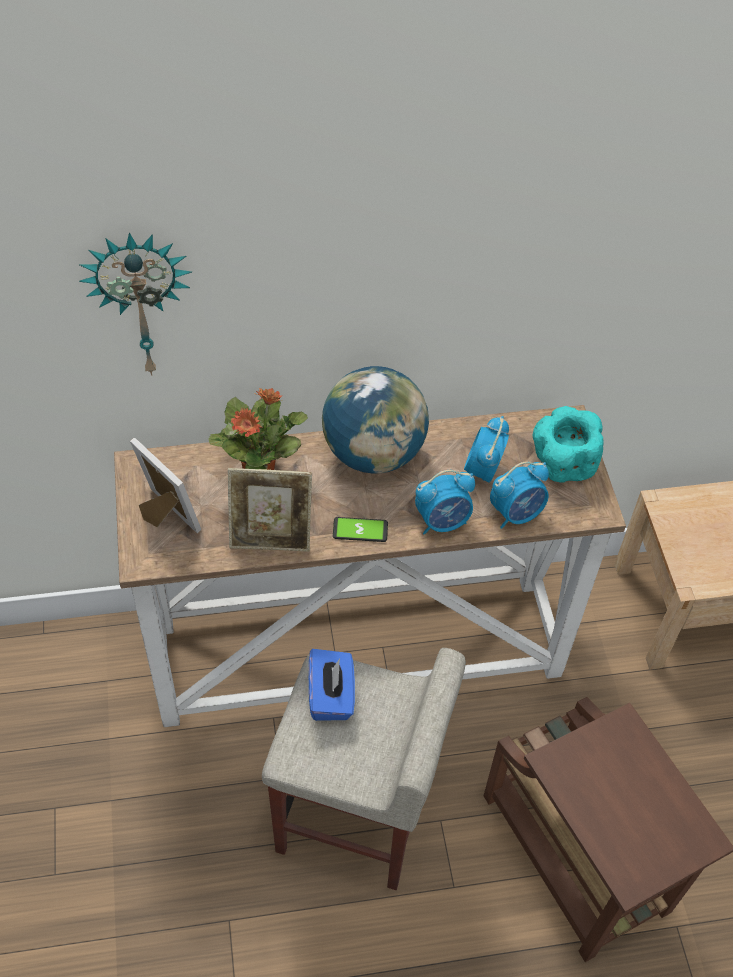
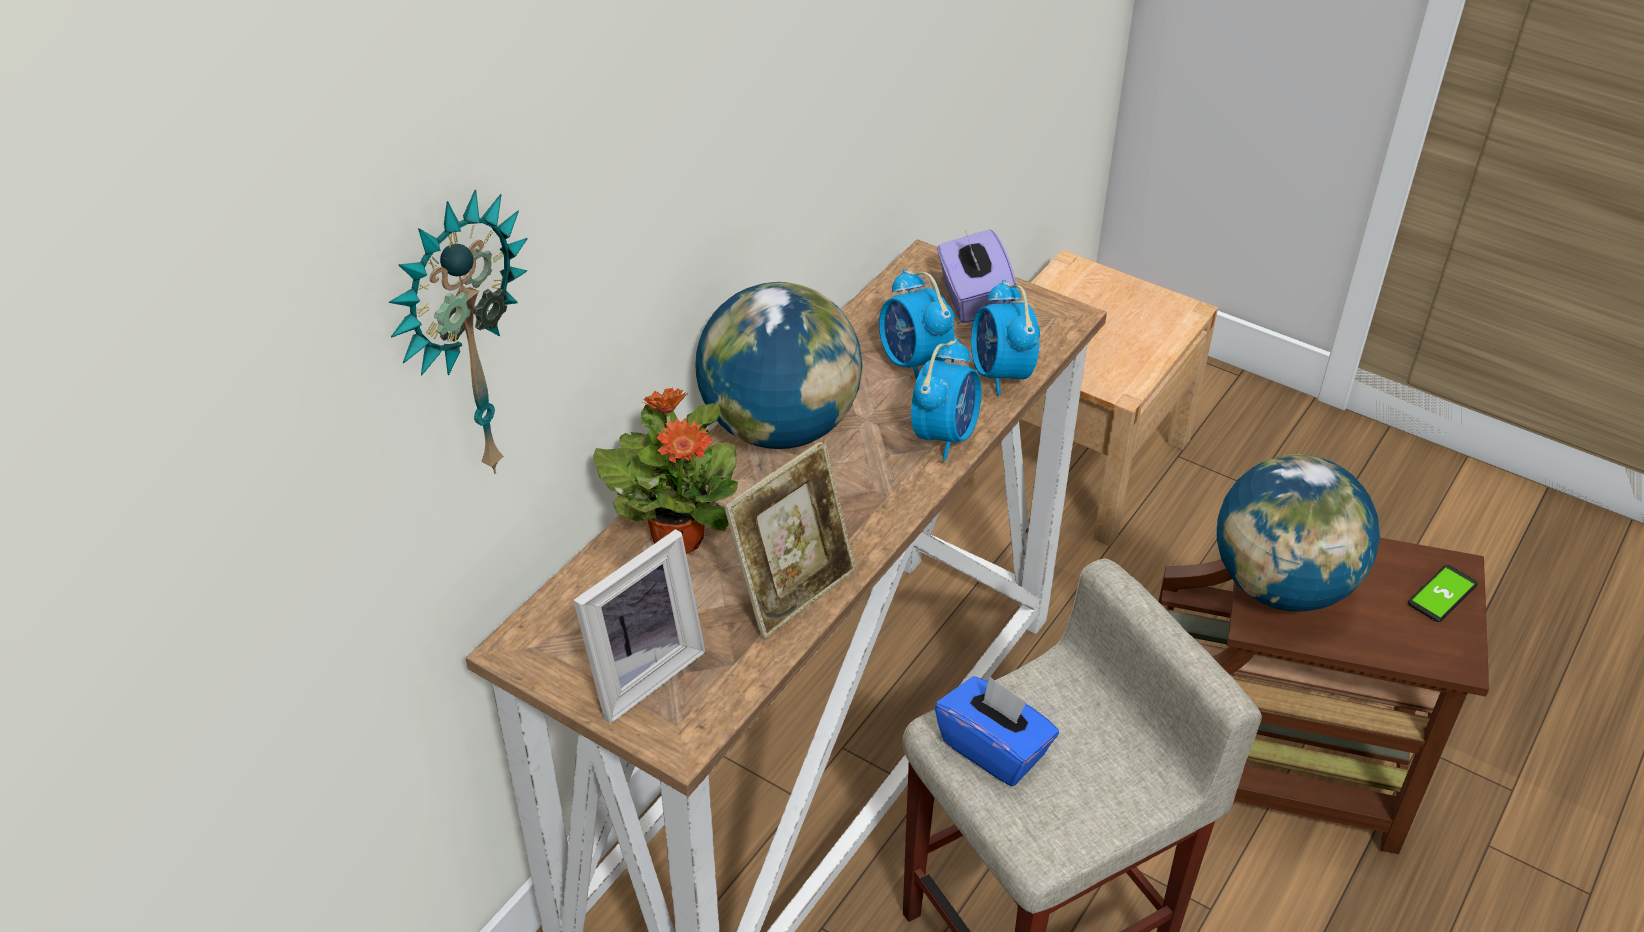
camera: 45 degrees left, 10 degrees down
picture frame [130,438,201,533] -> picture frame turned 135 degrees clockwise [573,529,706,724]
phone [333,517,388,542] -> phone moved to [1408,565,1478,622]
alarm clock [490,462,549,529] -> alarm clock turned 150 degrees clockwise [971,280,1040,396]
turquoise bowl [532,406,604,483] -> purple tissue box [937,229,1017,323]
none -> globe [1217,454,1380,612]

